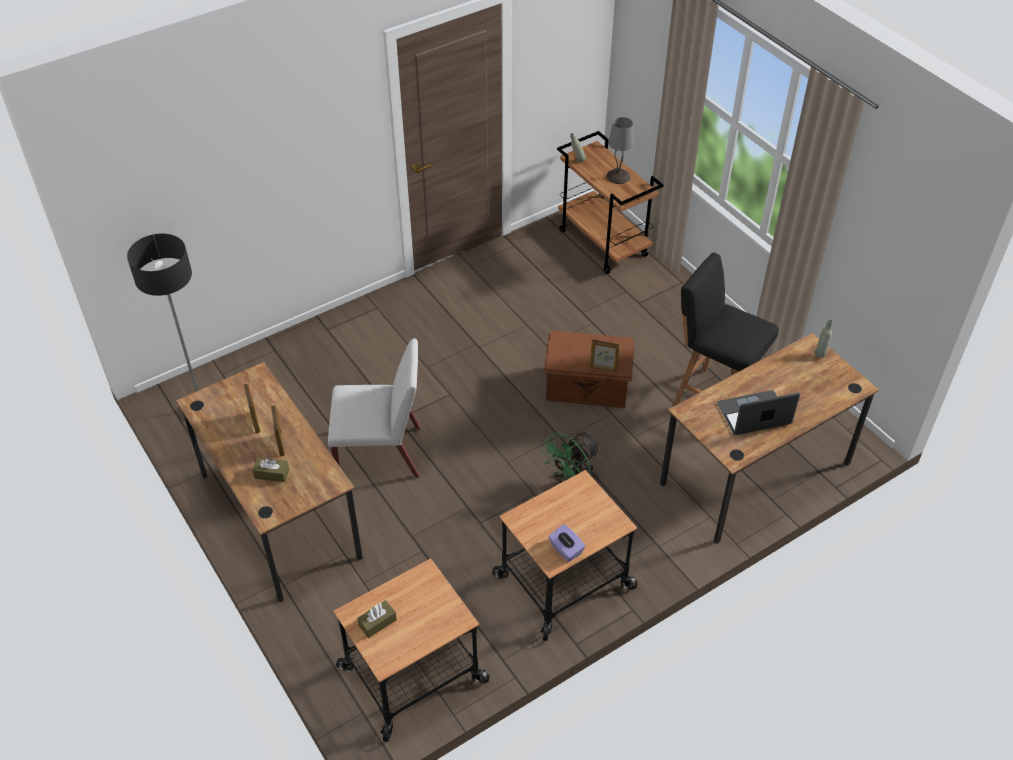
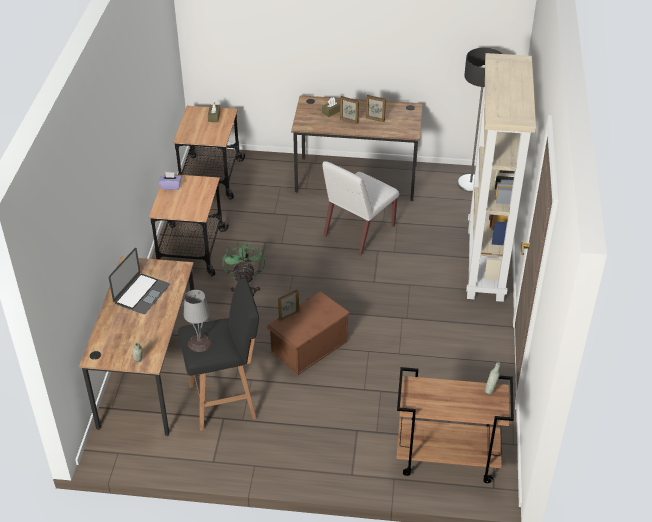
camera: 130 degrees right, 5 degrees down
grey table lamp [606,117,634,184] -> grey table lamp moved to [184,290,212,352]
none -> beige bookcase [466,53,536,302]

